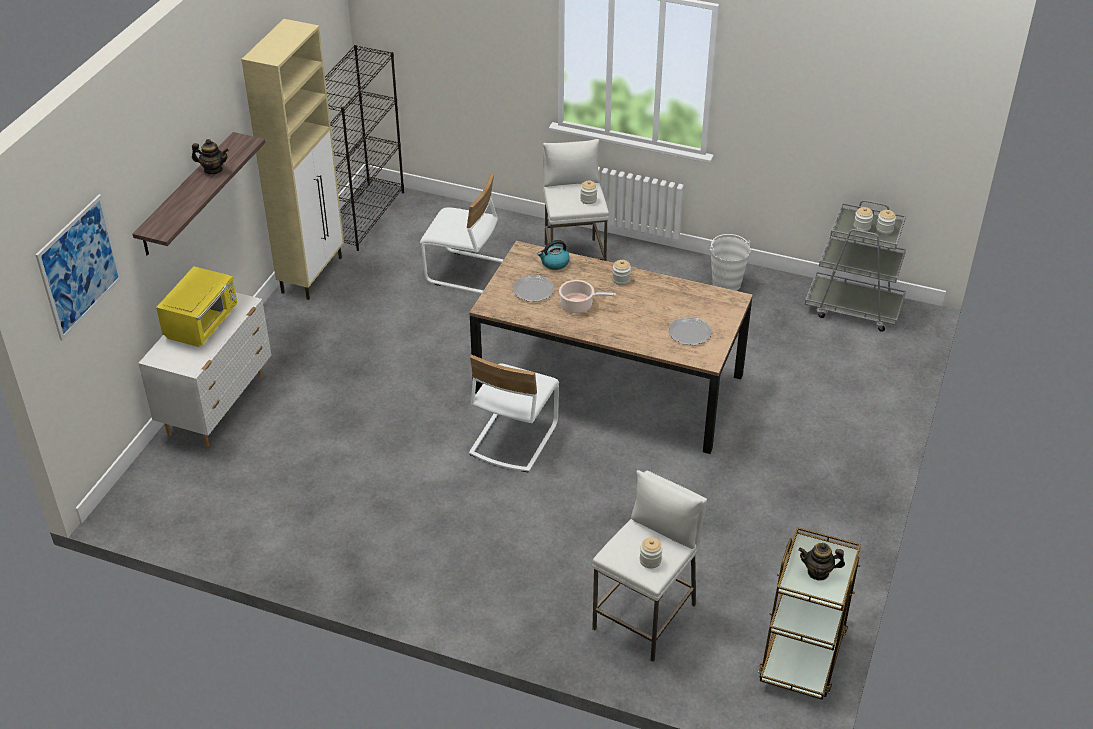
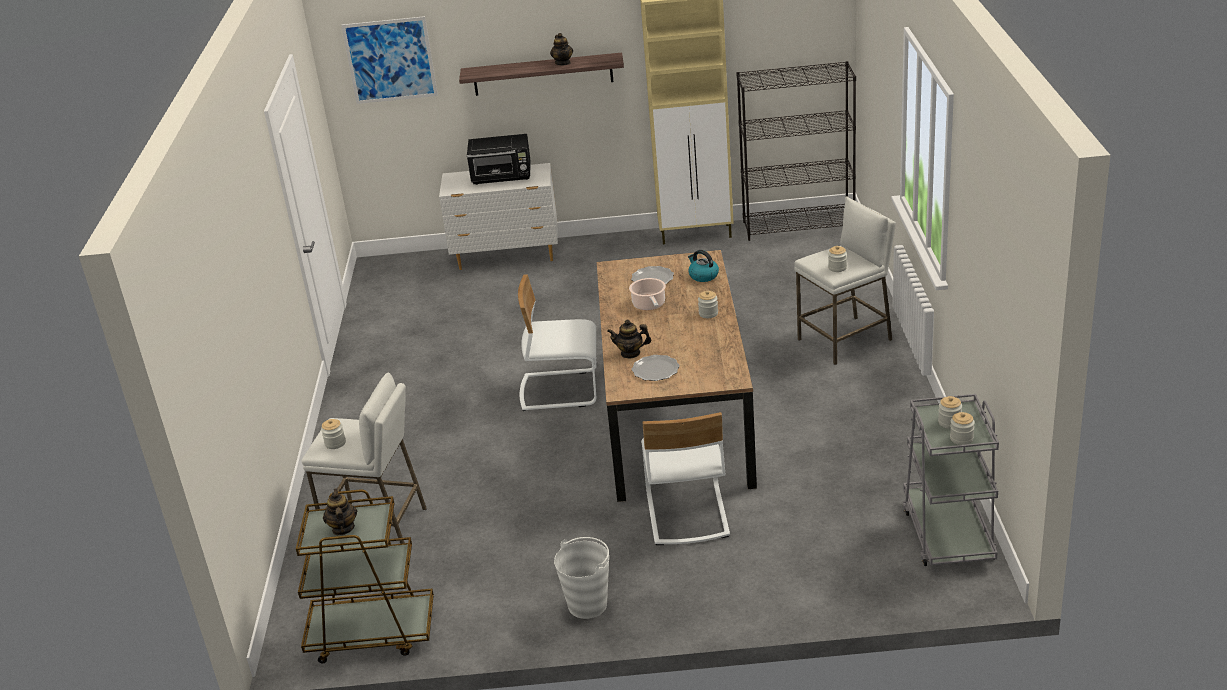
camera: 70 degrees right, 10 degrees down
yellow microwave [156,266,237,347] -> black microwave [467,134,531,185]
white chair [420,174,504,294] -> white chair moved to [641,412,730,545]
white bucket [710,234,750,291] -> white bucket moved to [554,537,609,619]
none -> teapot [607,320,651,359]

